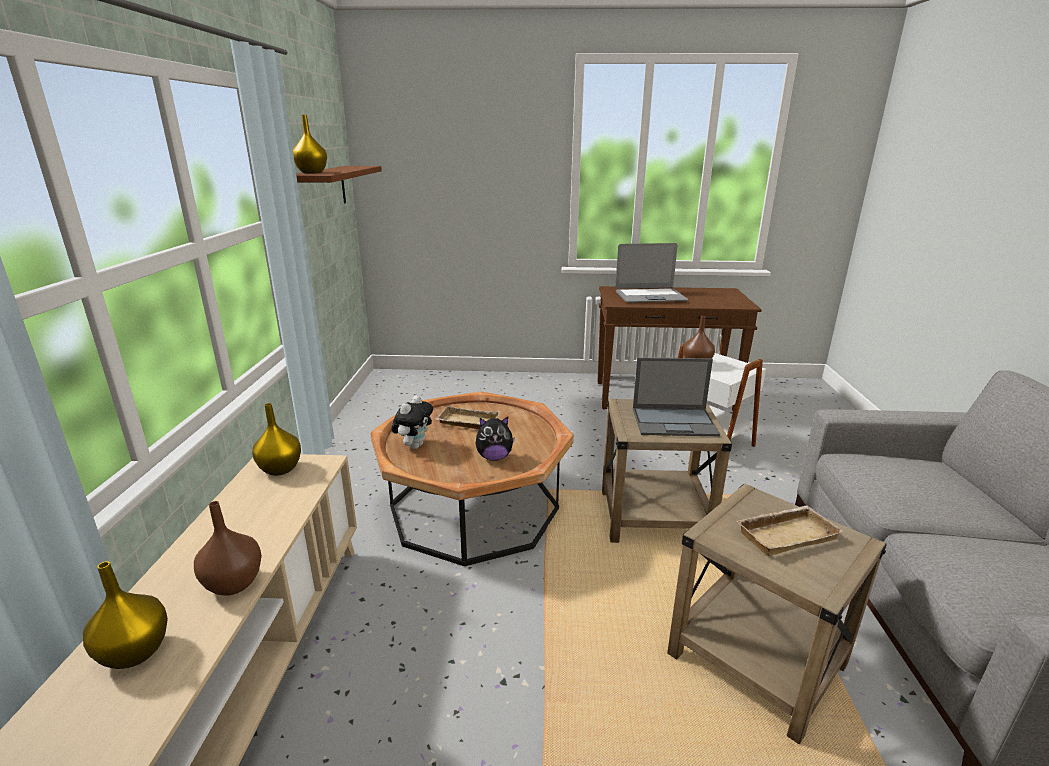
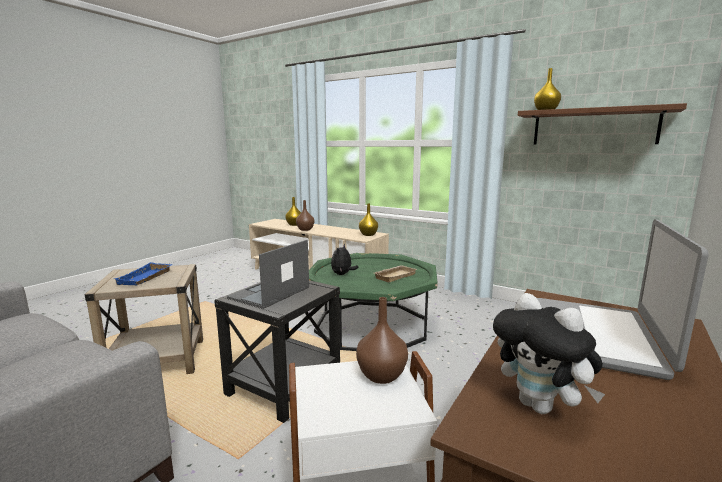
camera: 120 degrees right, 10 degrees down
brown coffee table [370,391,574,566] -> green coffee table [309,253,437,351]
plush toy [392,395,433,449] -> plush toy moved to [493,293,605,414]
beige side table [602,399,732,543] -> black side table [214,280,340,423]
beige tray [736,505,843,556] -> blue tray [115,262,172,285]

